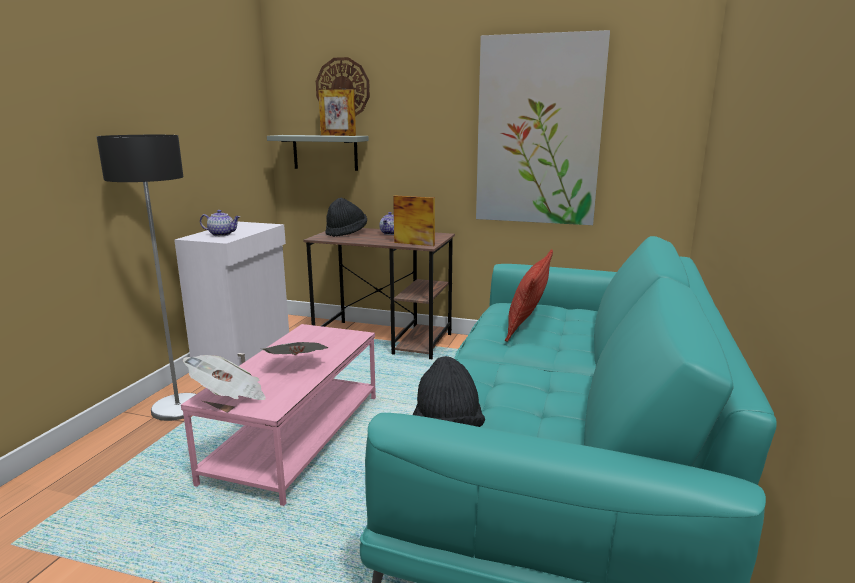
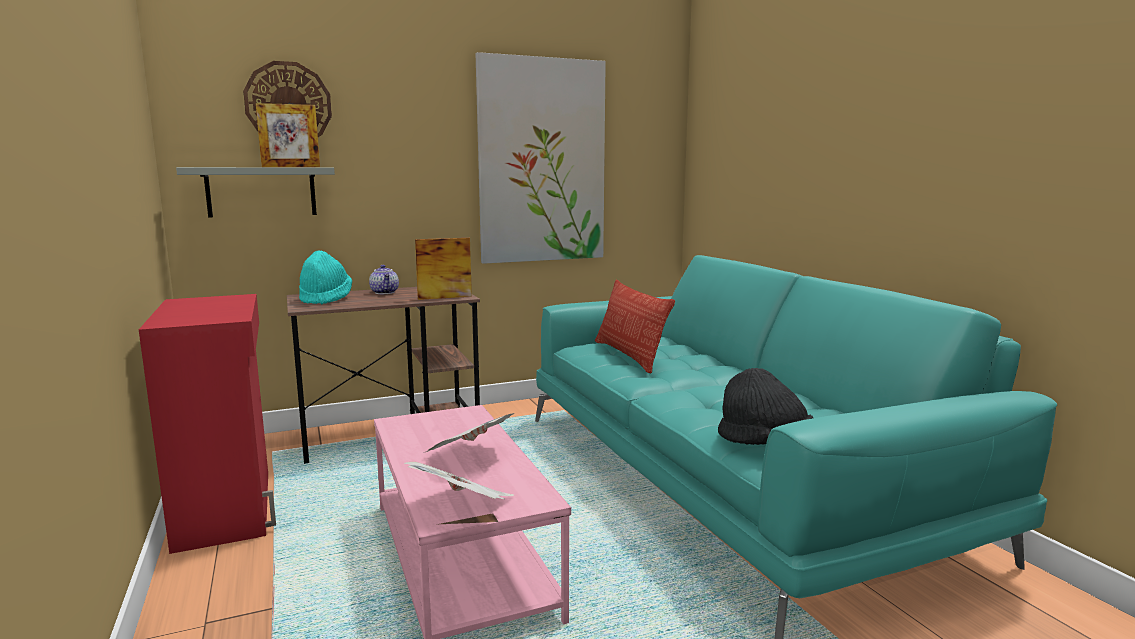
camera: 40 degrees left, 5 degrees down
floor lamp [96,135,196,421] -> none
white cabinet [174,222,289,366] -> red cabinet [139,294,276,554]
teapot [200,210,240,236] -> none
black hat [326,198,367,237] -> turquoise hat [299,250,352,305]

